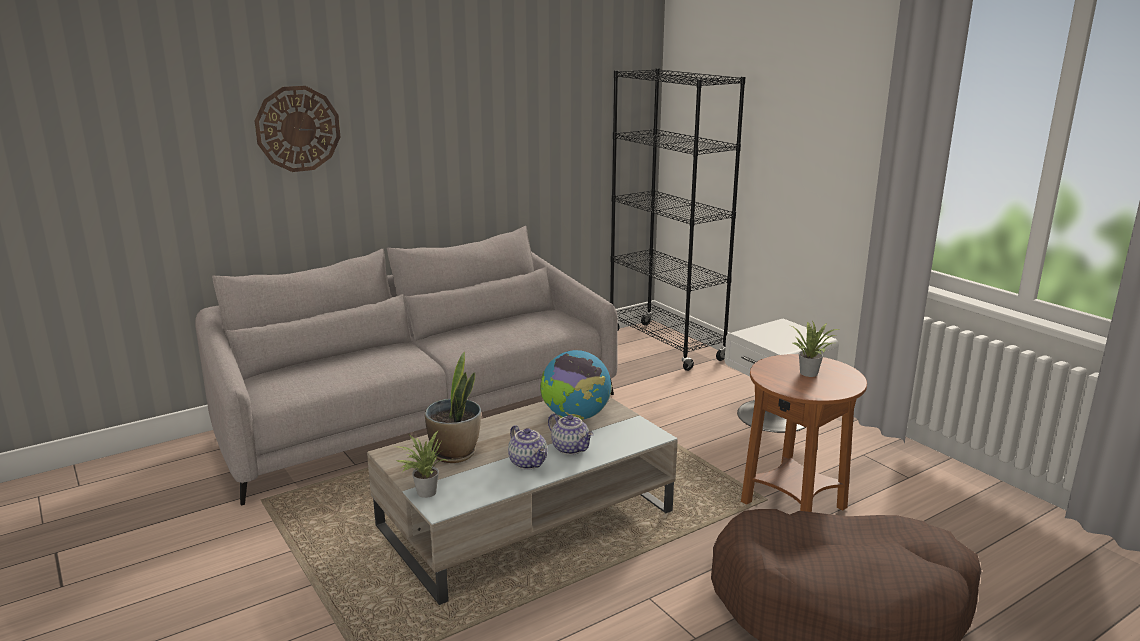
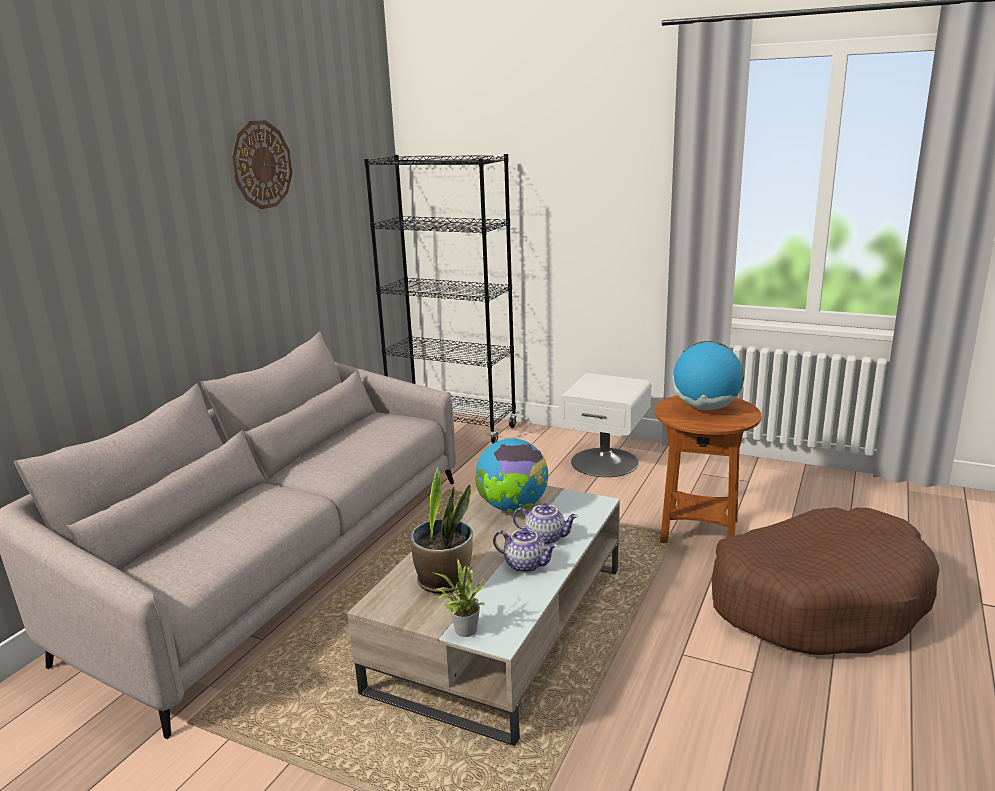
camera: 30 degrees left, 0 degrees up
wall clock [255,86,340,172] -> wall clock moved to [231,120,292,209]
potted plant [792,321,840,377] -> globe [672,341,744,410]

